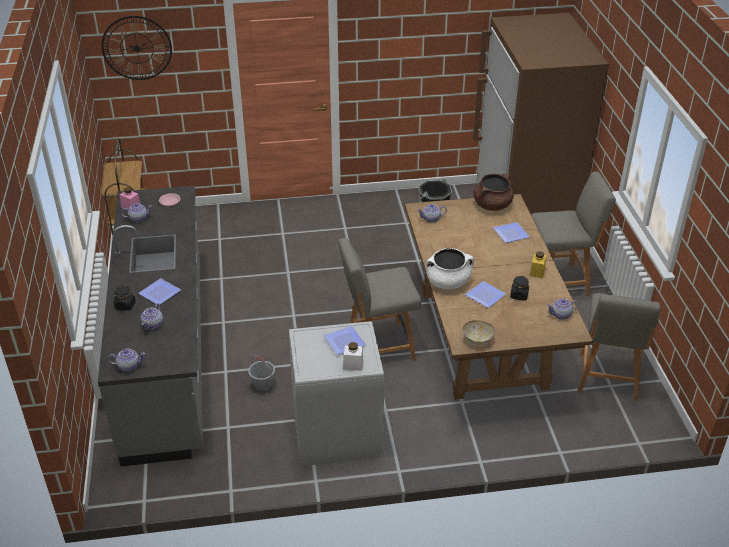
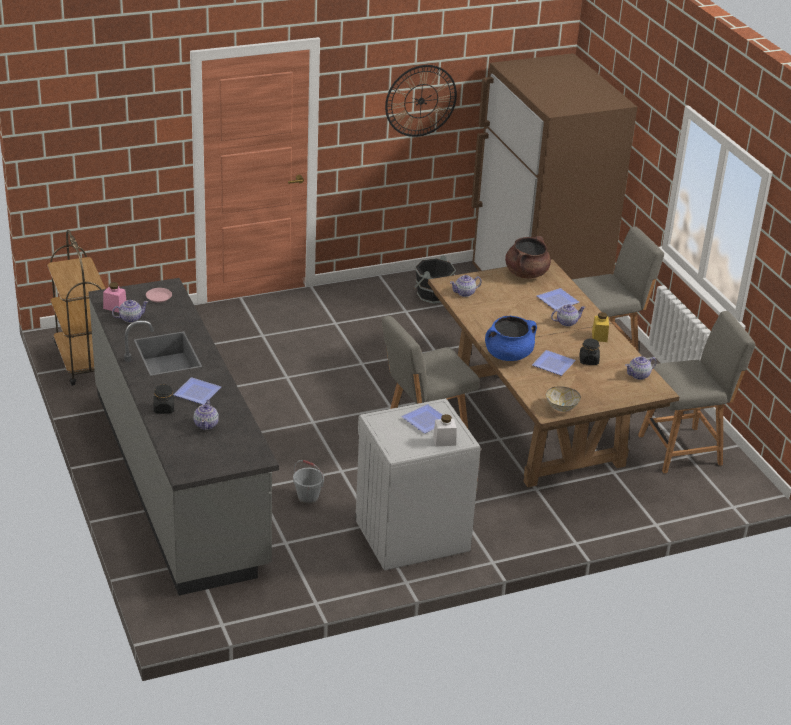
camera: 15 degrees left, 5 degrees down
wall clock [102,16,172,80] -> wall clock moved to [385,65,457,137]
teapot [108,349,146,372] -> teapot moved to [551,304,586,327]
white cooking pot [426,248,474,289] -> blue cooking pot [485,316,537,361]
grey chair [578,293,660,401] -> grey chair turned 105 degrees counterclockwise [638,311,755,473]

